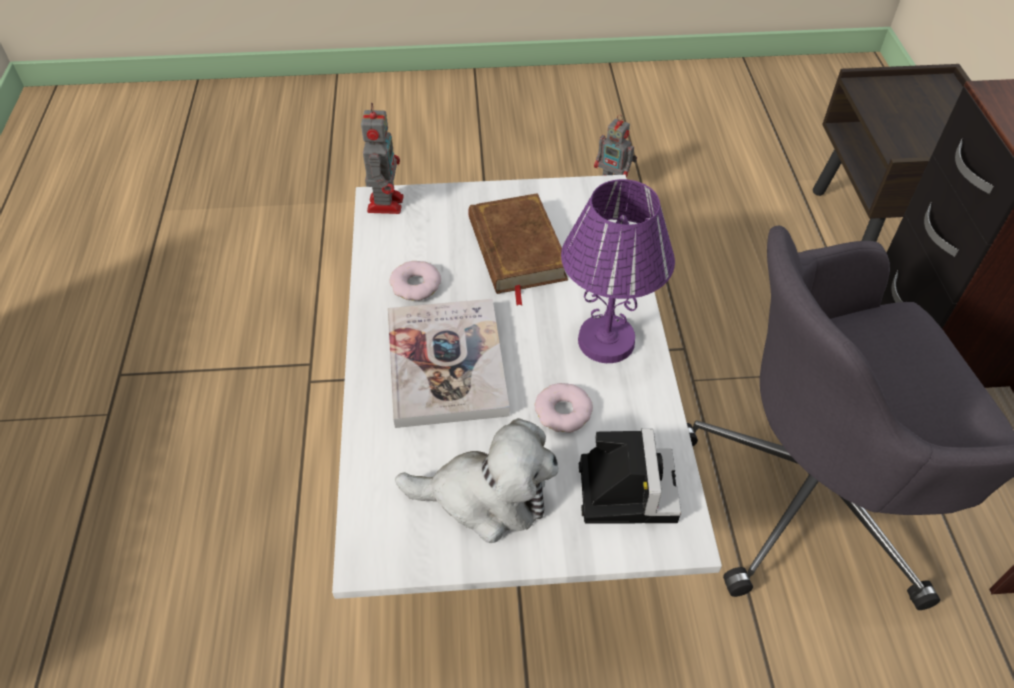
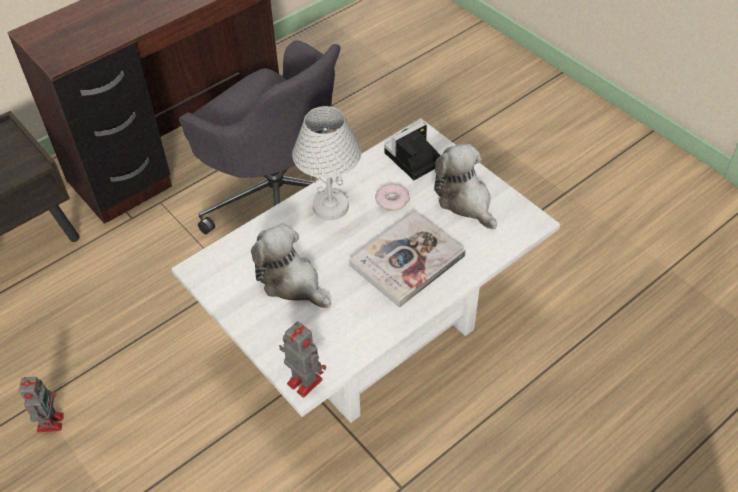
camera: 125 degrees left, 0 degrees up
toy robot [361,102,404,214] -> toy robot turned 75 degrees clockwise [279,321,326,398]
donut [389,261,441,301] -> none
brown book [468,193,568,306] -> plush toy [251,224,331,308]
purple table lamp [561,179,675,363] -> white table lamp [292,106,361,220]

